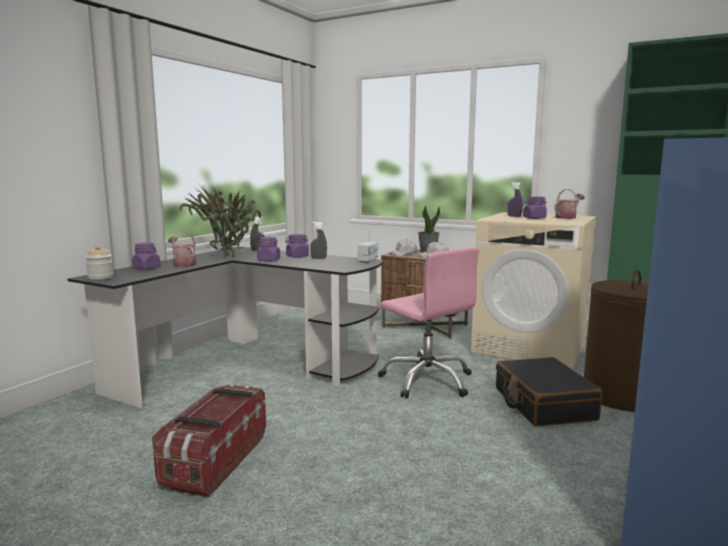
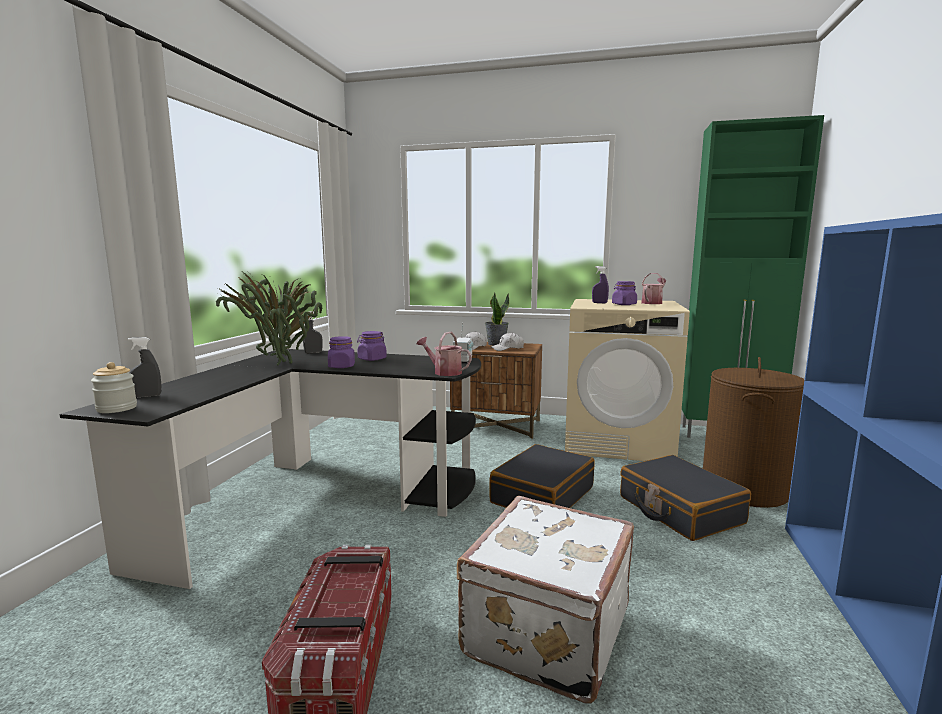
camera: 15 degrees left, 0 degrees up
purple jar [132,243,161,270] -> none
watering can [168,233,196,267] -> watering can moved to [417,332,472,376]
grey spray bottle [310,222,327,259] -> grey spray bottle moved to [128,337,161,398]
pink office chair [378,247,479,398] -> black suitcase [489,444,595,508]
none -> white suitcase [457,496,634,704]

